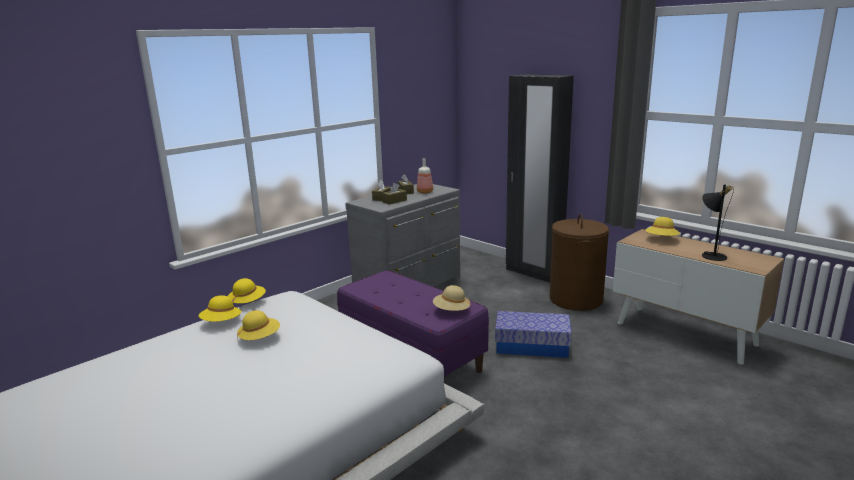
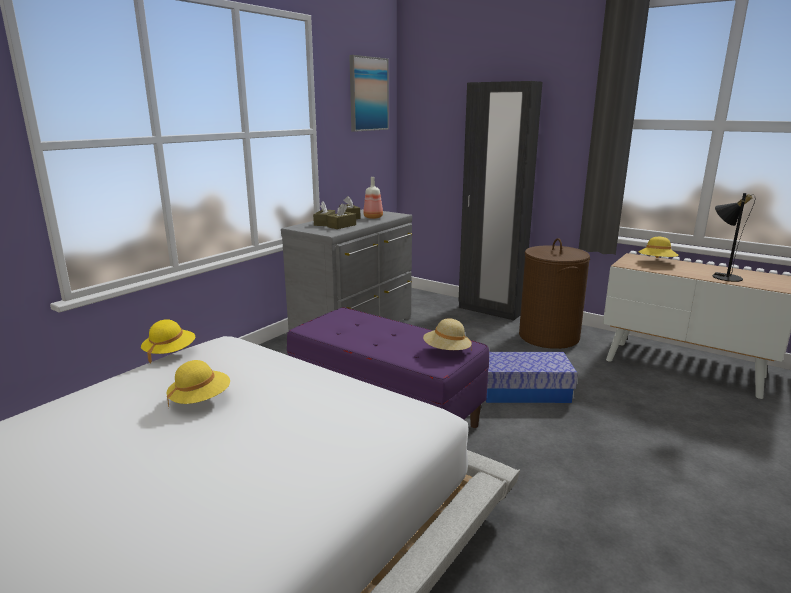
camera: 10 degrees left, 0 degrees up
yellow hat [199,295,241,322] -> none
none -> picture [349,55,389,132]

